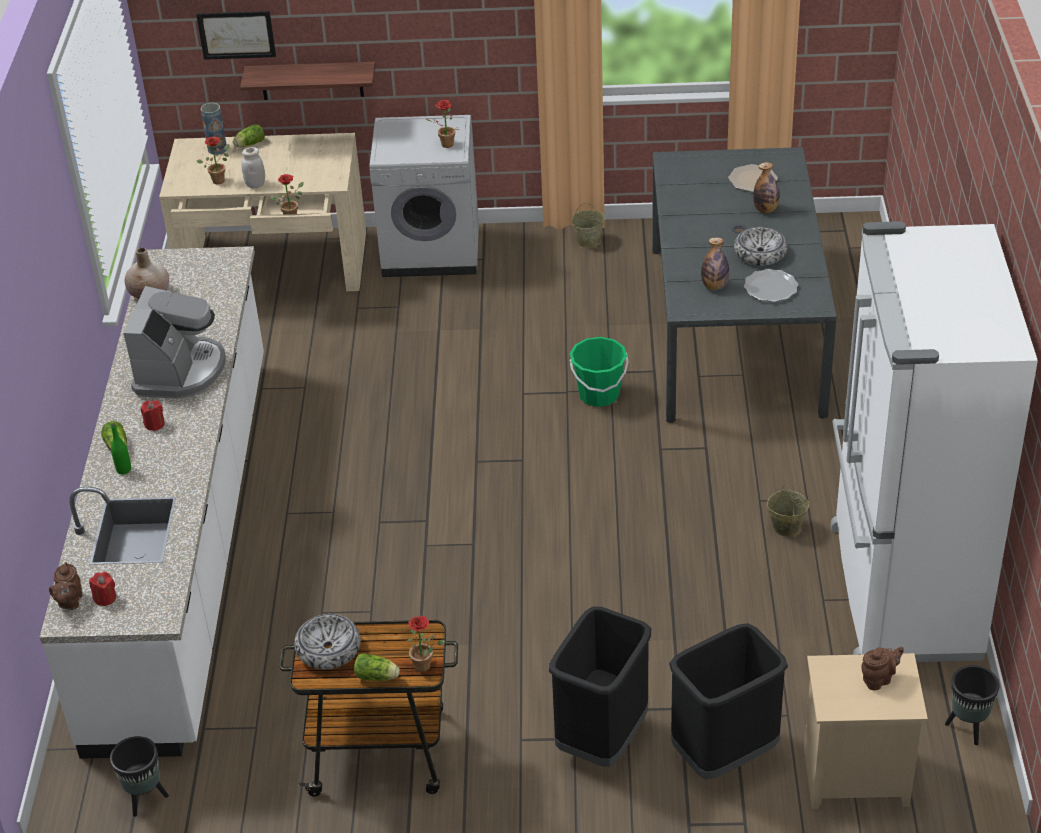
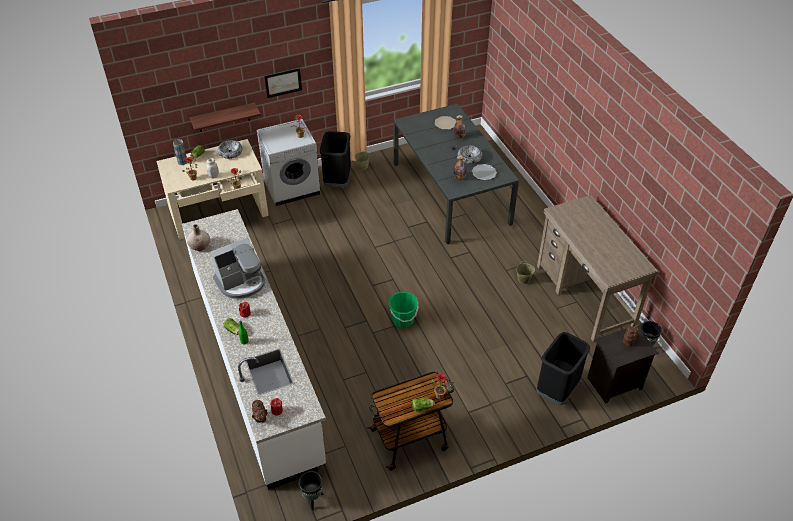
camera: 25 degrees left, 5 degrees up
coffee machine [123,286,225,399] -> coffee machine turned 75 degrees clockwise [211,238,265,299]
picture [196,11,276,60] -> picture moved to [264,68,302,98]
bowl [294,614,361,669] -> bowl moved to [218,140,243,159]
black trash can [549,606,651,767] -> black trash can moved to [320,131,351,187]
green bucket [570,337,628,407] -> green bucket moved to [389,292,418,328]
beige nightstand [804,653,928,809] -> black nightstand [587,325,658,404]
white fridge [830,221,1038,662] -> brown desk [537,195,658,342]

